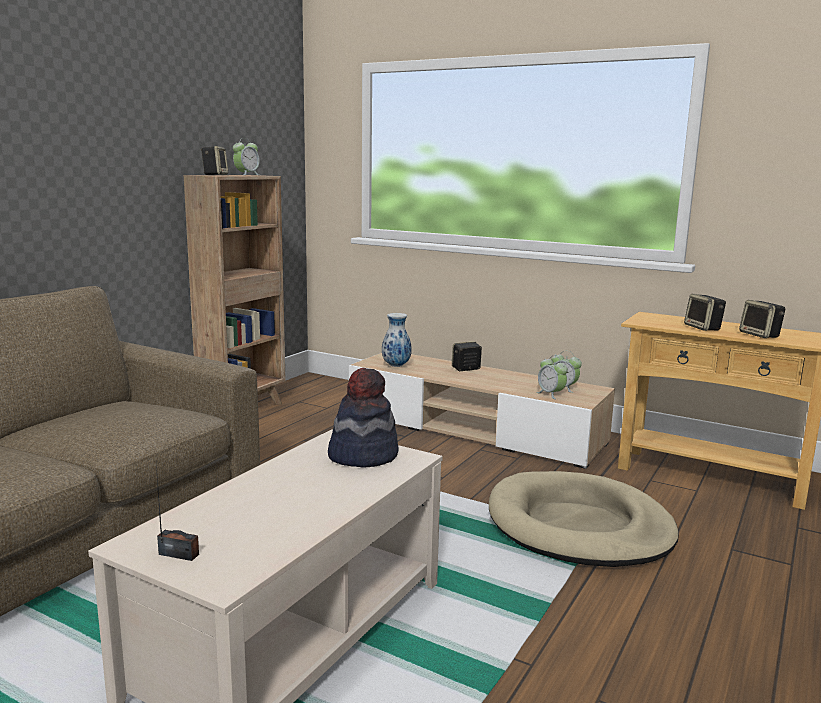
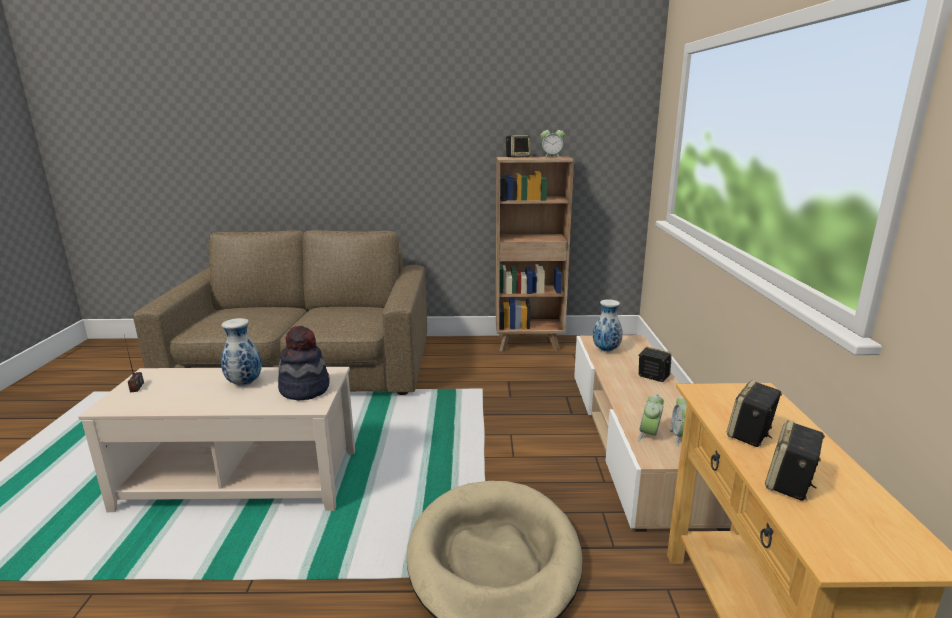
camera: 60 degrees right, 5 degrees up
none -> vase [221,318,262,386]

